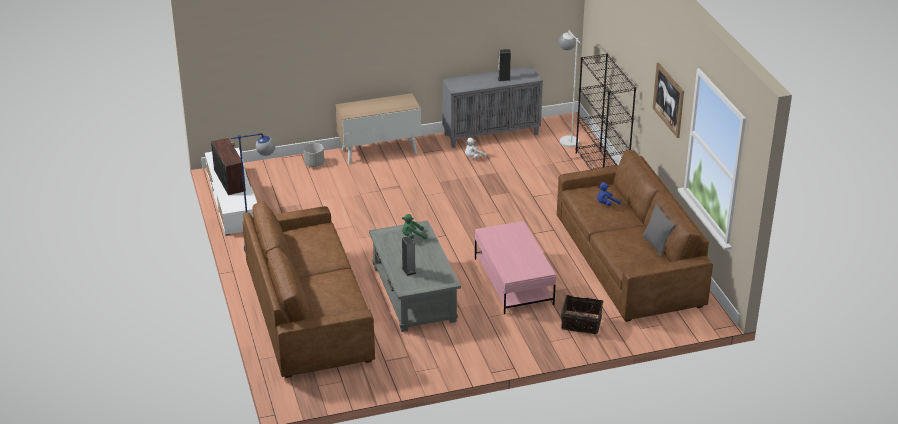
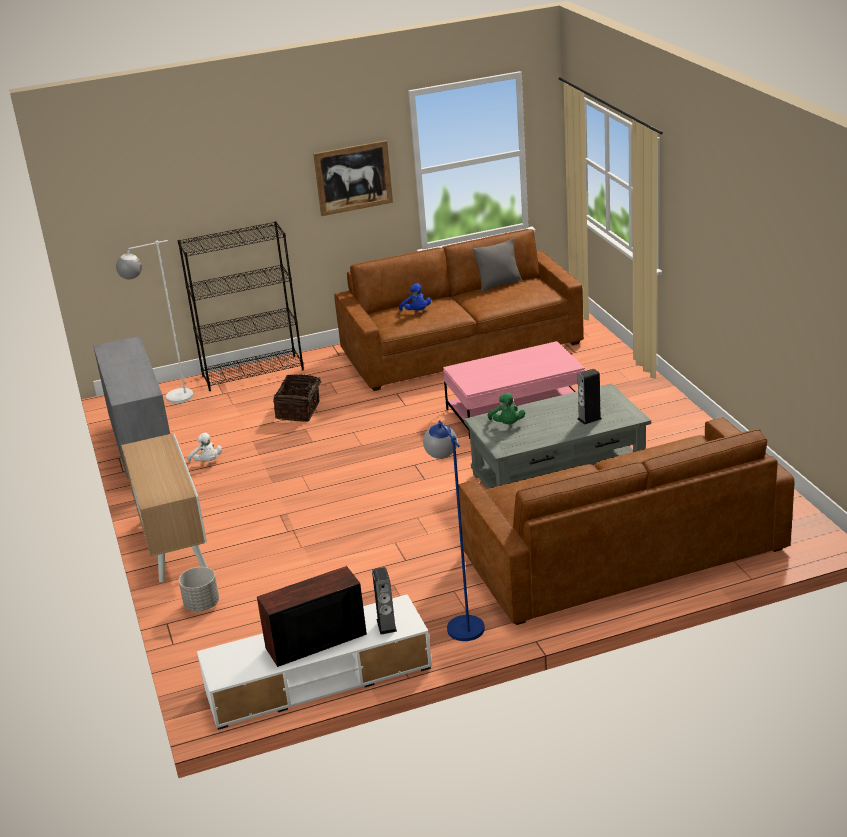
camera: 90 degrees left, 5 degrees down
speaker [497,49,511,81] -> speaker moved to [372,567,397,634]
basket [561,295,603,334] -> basket moved to [273,374,329,422]

